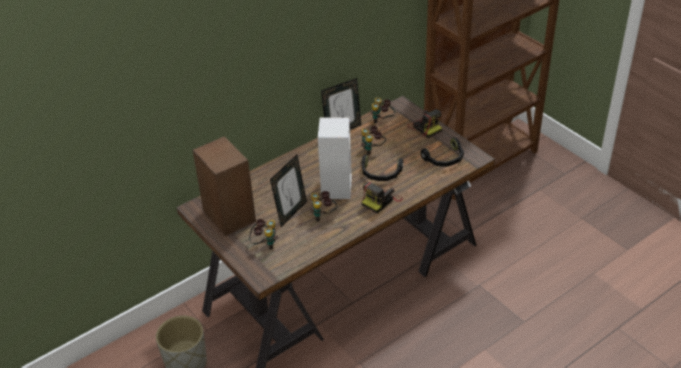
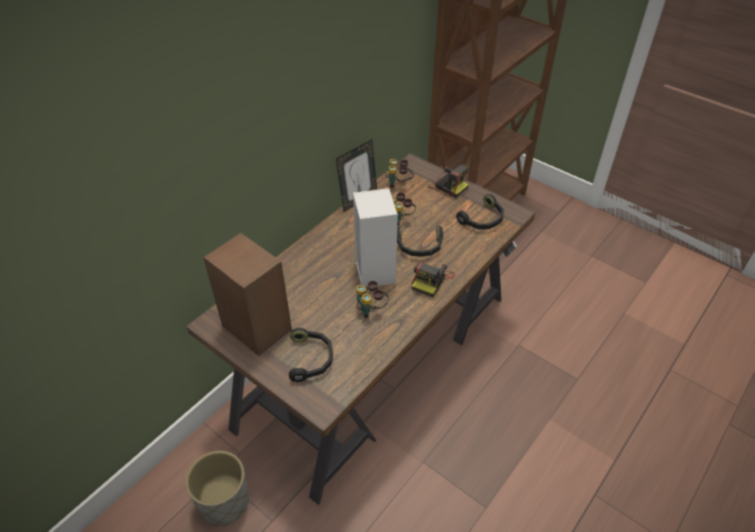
camera: 15 degrees left, 5 degrees up
binoculars [249,219,278,249] -> black headphones [289,328,333,382]
picture frame [270,155,307,227] -> none

